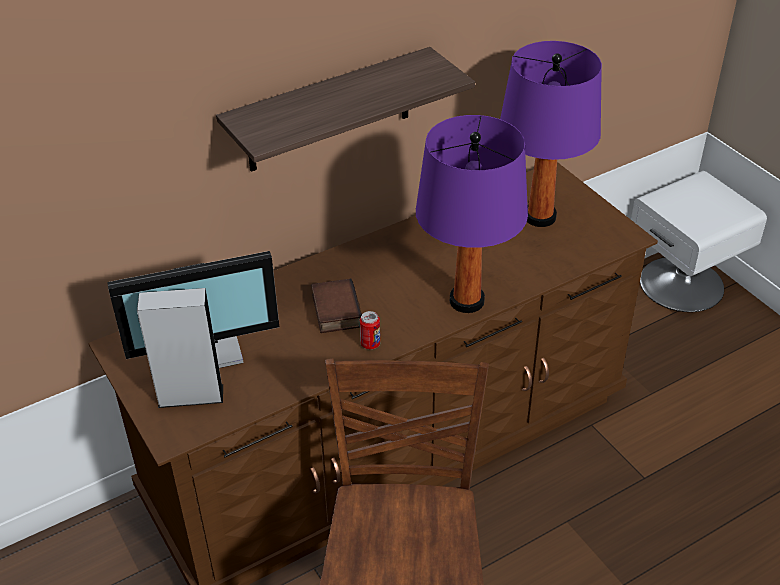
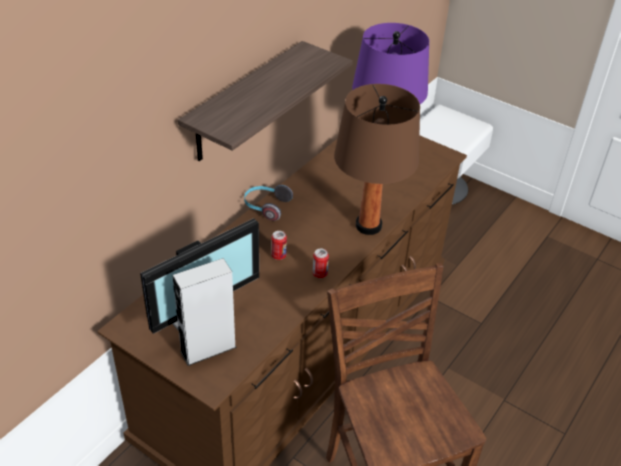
camera: 25 degrees left, 0 degrees up
book [311,279,362,333] -> can [271,231,287,260]
purple table lamp [416,115,528,313] -> brown table lamp [334,84,420,235]
none -> headphones [244,185,293,221]

